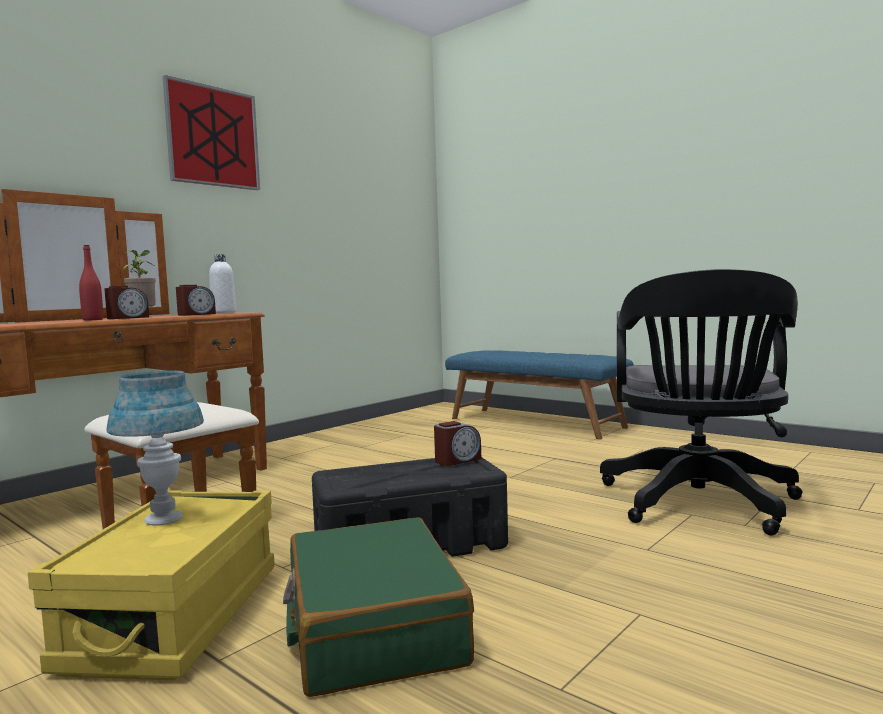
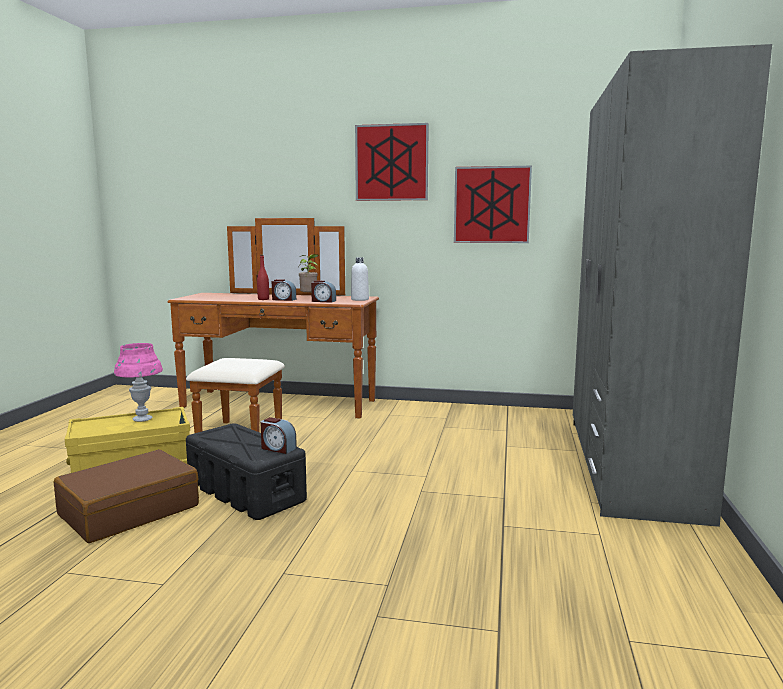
camera: 60 degrees right, 5 degrees up
blue table lamp [107,371,204,526] -> pink table lamp [114,343,163,422]
green suitcase [283,517,474,697] -> brown suitcase [54,449,199,543]
blue bench [445,350,634,439] -> grey wardrobe [573,44,772,527]
black office chair [600,269,802,536] -> none
none -> picture [454,166,532,243]

